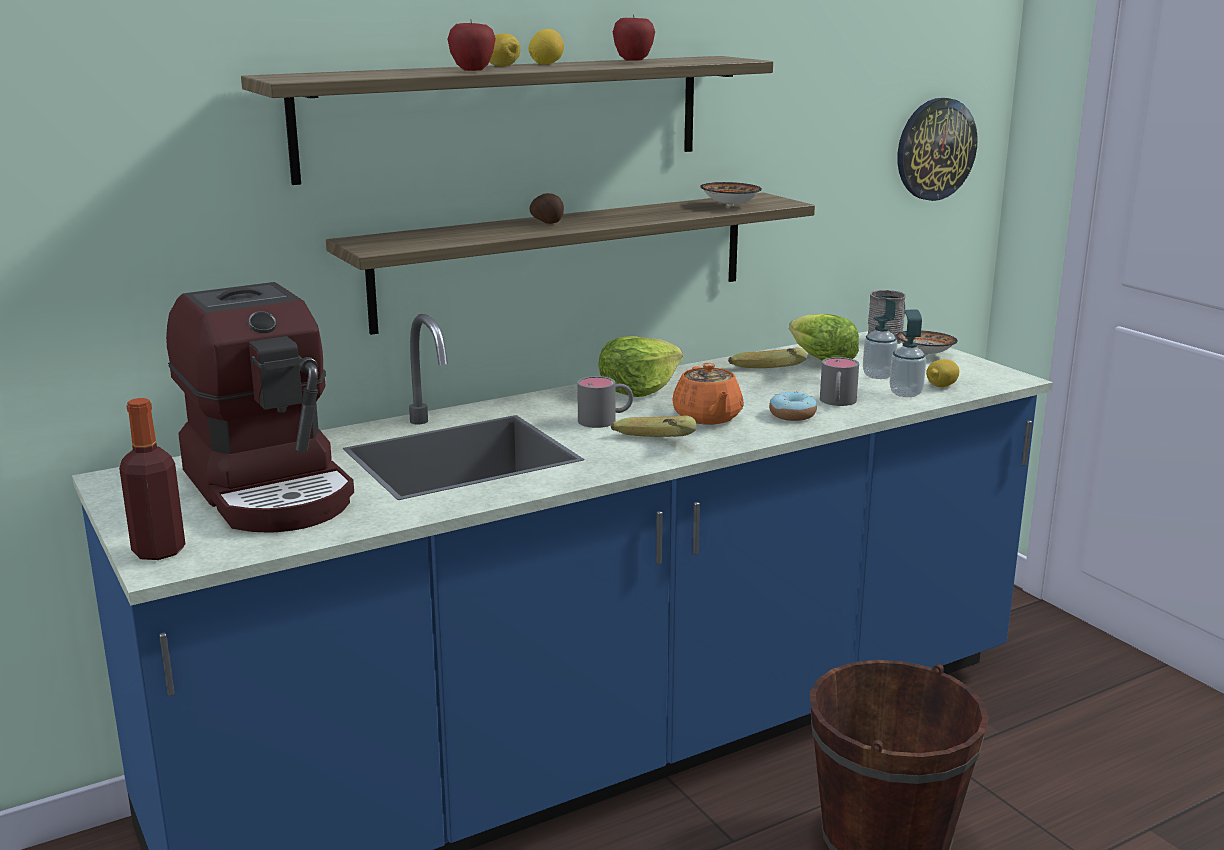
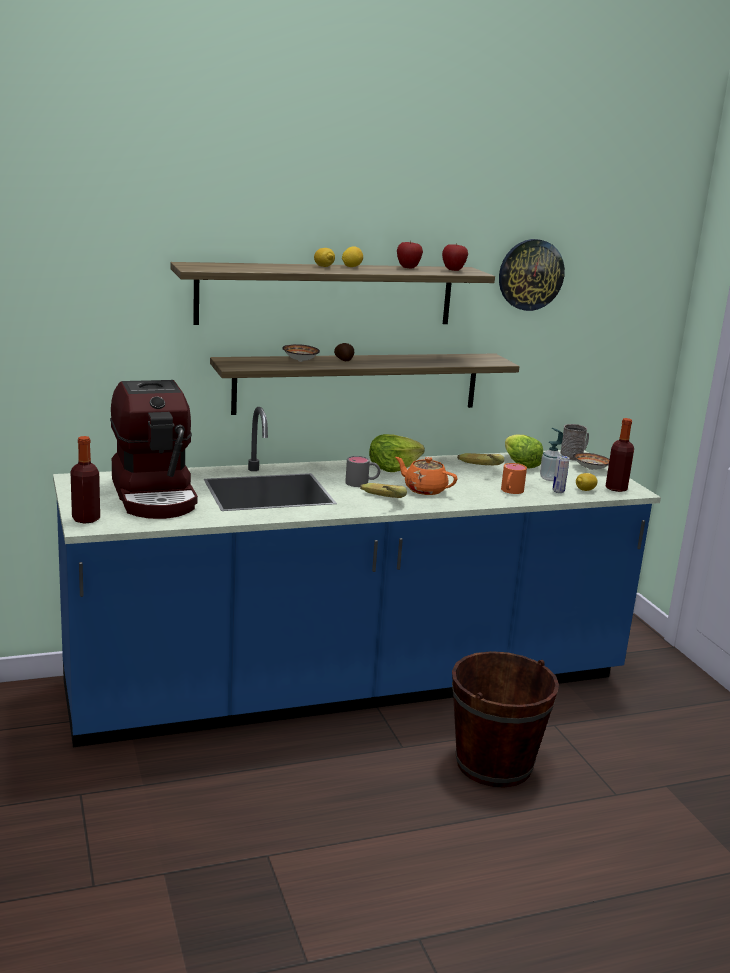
camera: 10 degrees right, 0 degrees up
apple [447,21,496,71] -> apple moved to [442,244,468,271]
orange teapot [672,363,744,424] -> orange teapot turned 120 degrees clockwise [395,457,458,495]
bowl [700,182,762,207] -> bowl moved to [282,344,320,362]
donut [769,392,817,421] -> none
grey mug [820,357,859,406] -> orange mug [501,463,527,494]
soap dispenser [890,310,926,397] -> can [553,455,570,493]
wall clock [898,98,978,201] -> wall clock moved to [499,239,565,311]
none -> bottle [606,418,634,492]

